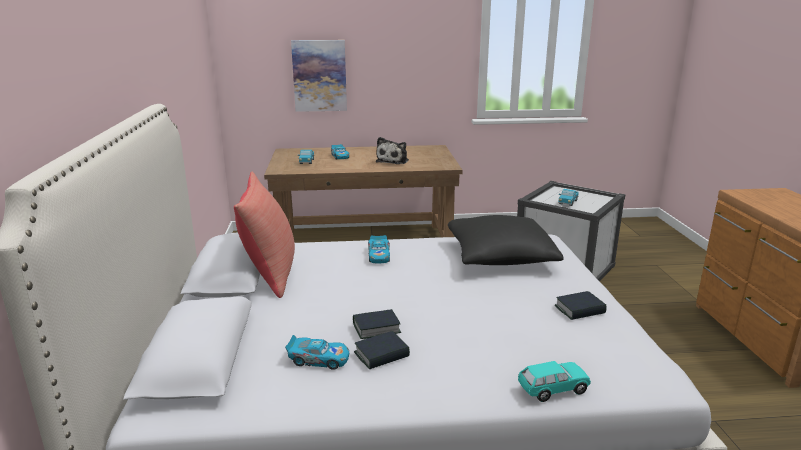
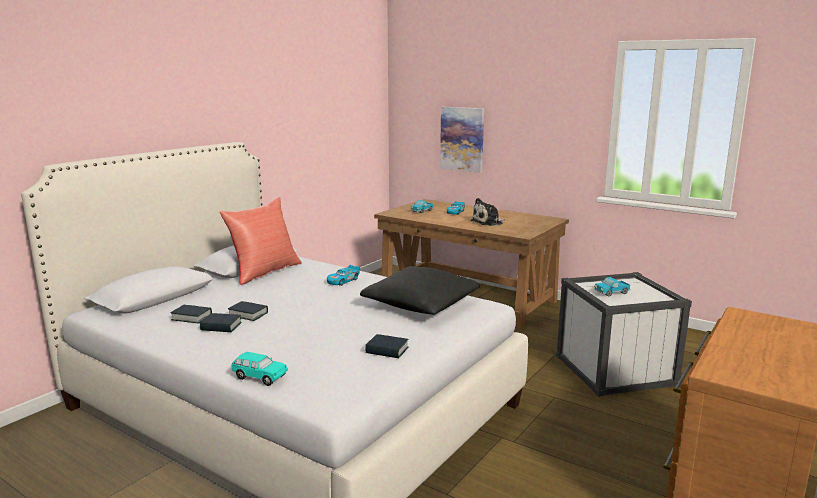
camera: 40 degrees right, 5 degrees down
toy car [285,335,349,370] -> book [170,305,212,324]

